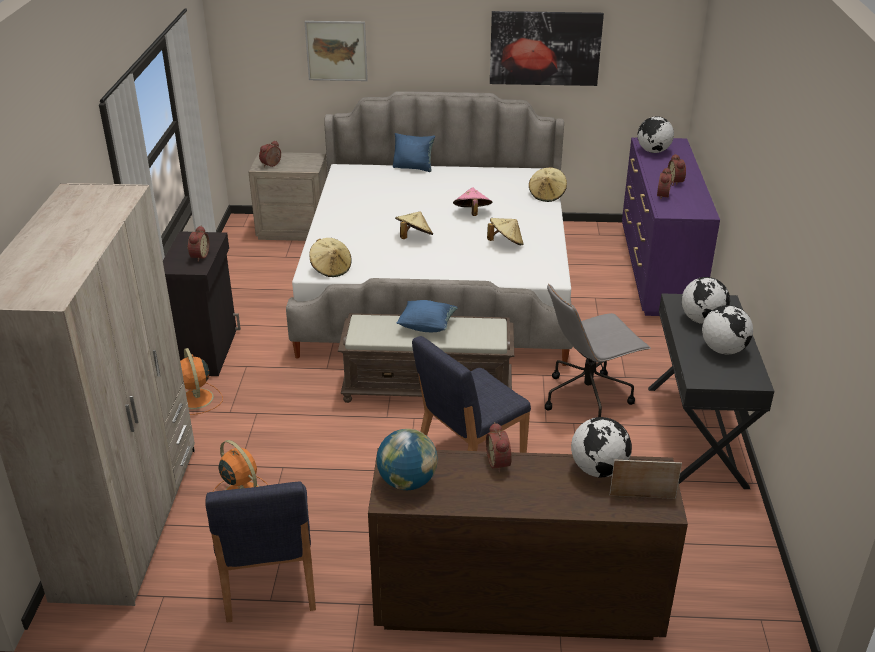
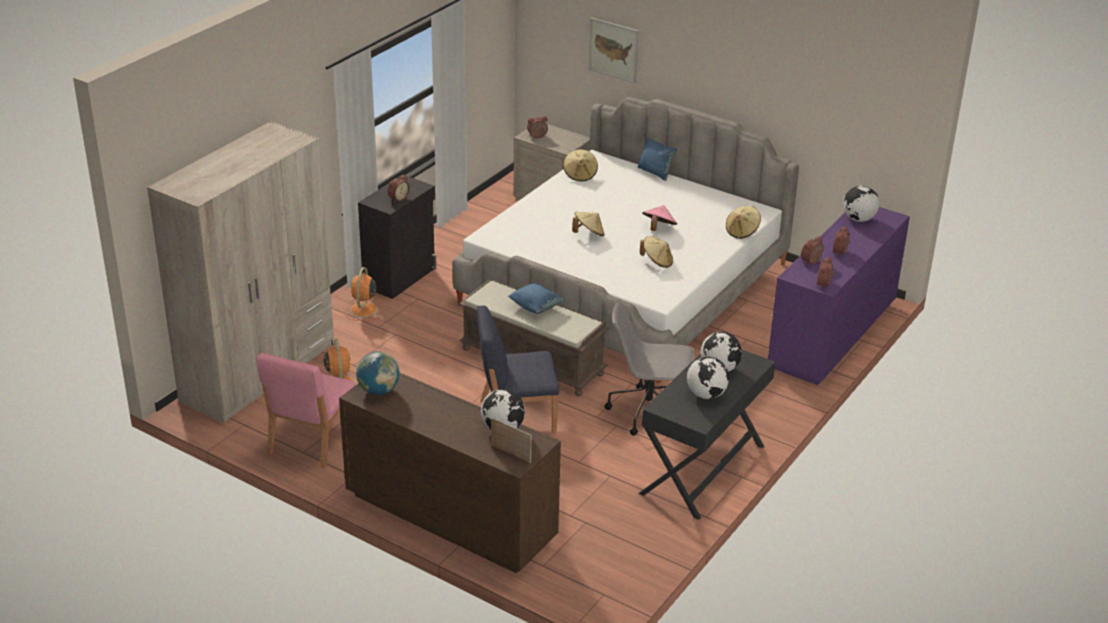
camera: 30 degrees right, 0 degrees up
blue chair [205,482,316,623] -> pink chair [256,353,355,469]
beige hat [309,238,352,277] -> beige hat moved to [563,149,598,181]
alarm clock [486,422,512,473] -> alarm clock moved to [817,257,835,289]
picture [490,11,604,86] -> none

